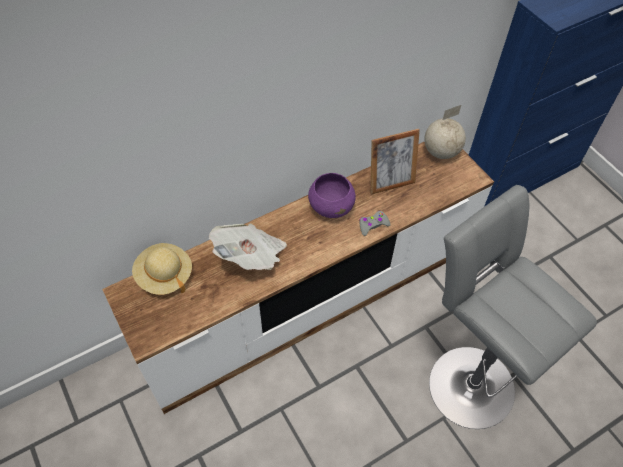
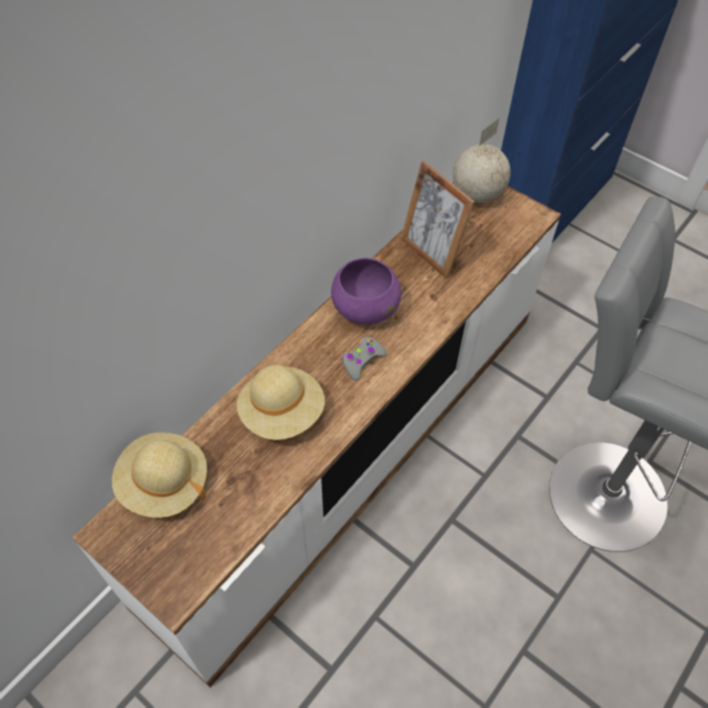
camera: 20 degrees left, 0 degrees up
newspaper [209,224,287,270] -> beige hat [237,365,325,440]
grey game controller [360,211,391,236] -> grey game controller moved to [342,337,387,381]
picture frame [371,129,420,195] -> picture frame turned 90 degrees clockwise [401,161,474,279]

